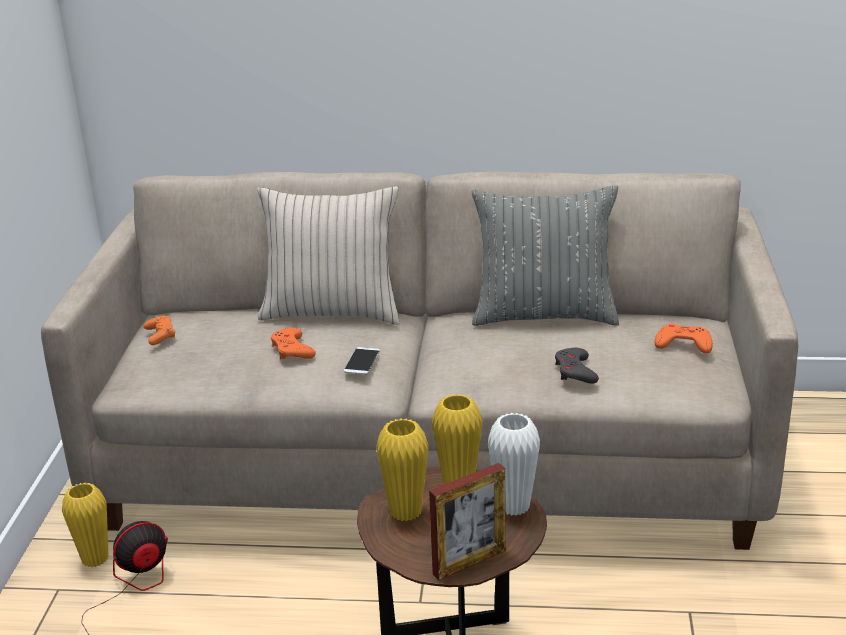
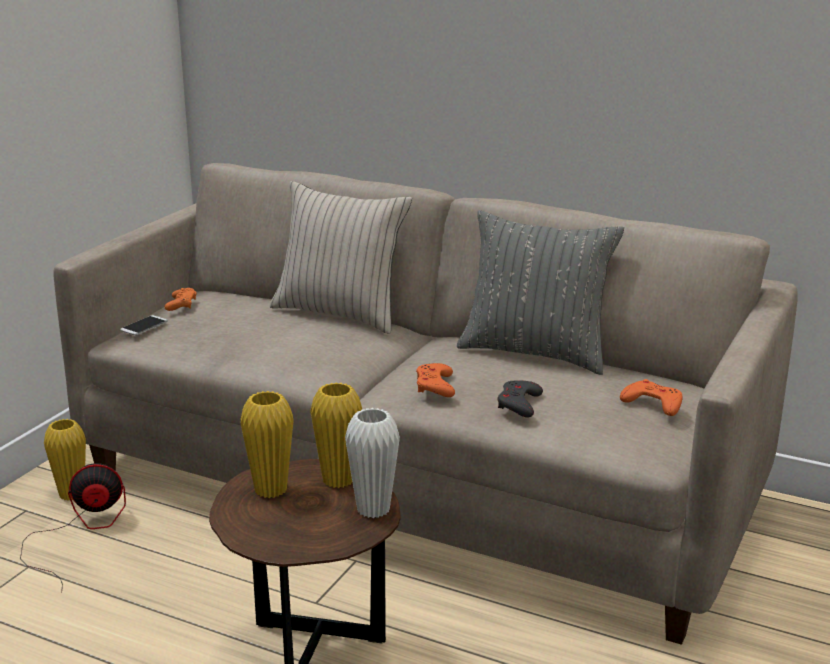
camera: 20 degrees right, 5 degrees down
orange game controller [271,328,316,359] -> orange game controller moved to [416,363,455,397]
phone [344,347,380,375] -> phone moved to [120,315,168,335]
picture frame [429,463,506,580] -> none

